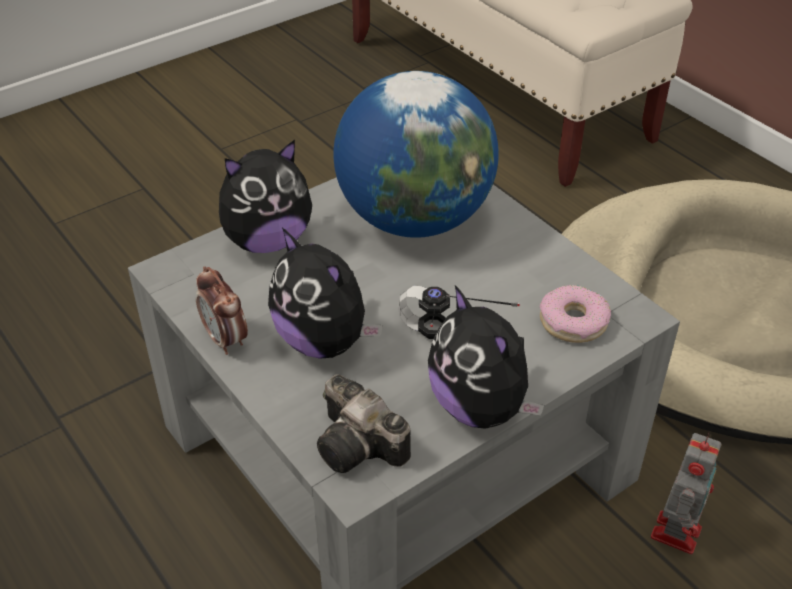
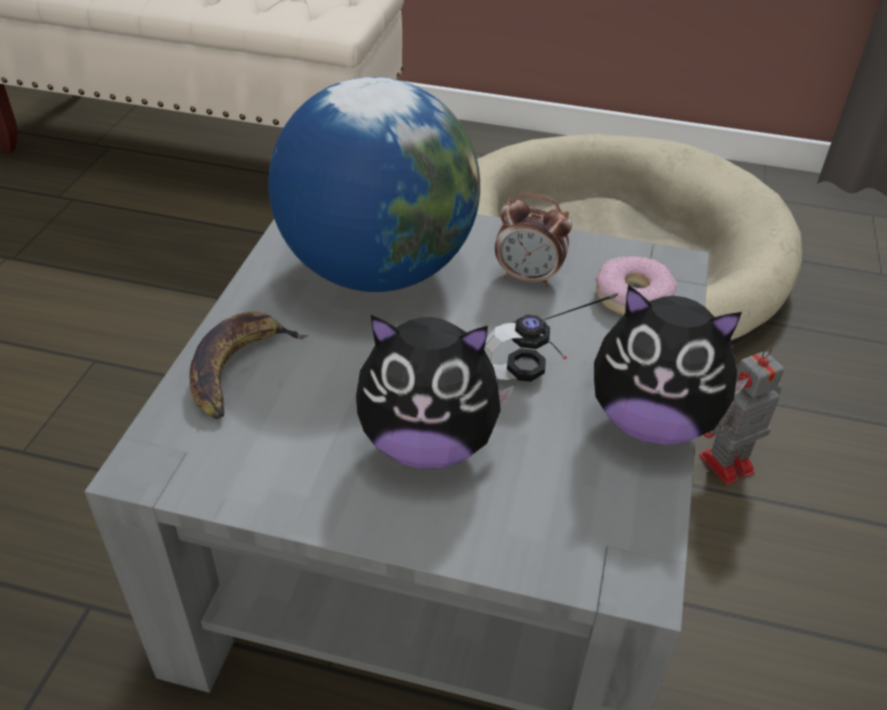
camera: 40 degrees left, 0 degrees up
alarm clock [196,266,248,355] -> alarm clock moved to [495,193,572,288]
plush toy [219,140,312,253] -> banana [190,312,308,419]
camera [317,374,411,473] -> none
toy robot [651,433,721,554] -> toy robot turned 105 degrees counterclockwise [699,347,784,485]

